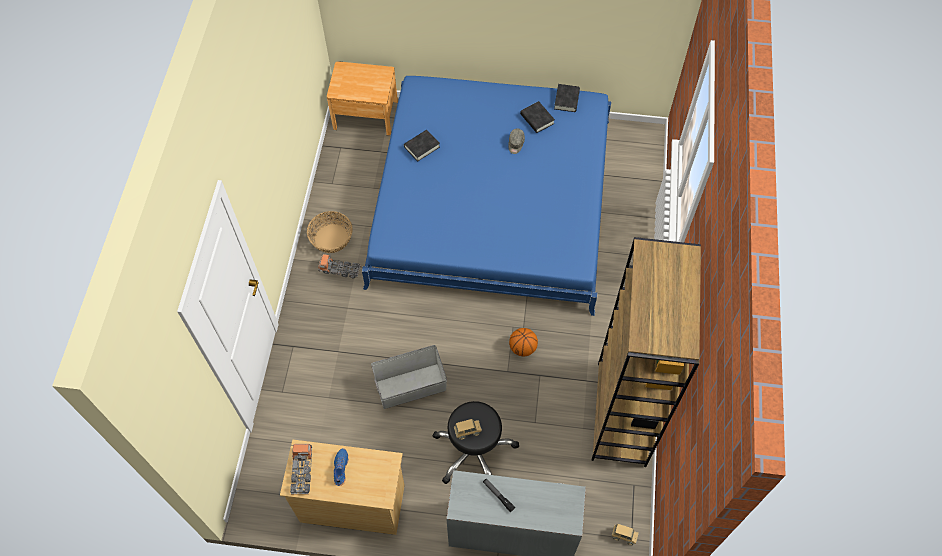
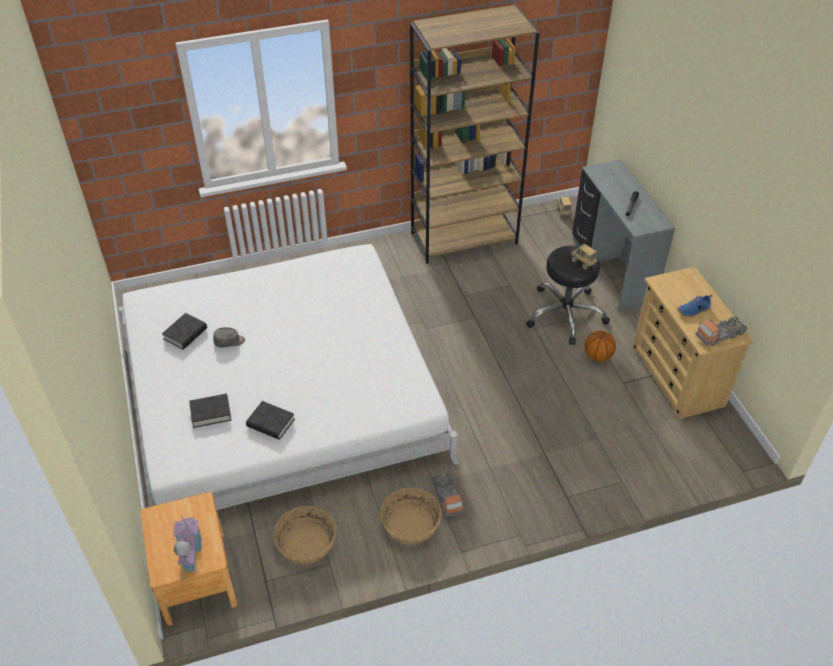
camera: 115 degrees left, 15 degrees down
blue bed [362,76,611,316] -> white bed [118,244,459,510]
grey storage box [371,345,447,409] -> none
basketball [509,328,538,356] -> basketball moved to [585,331,616,362]
black book [554,84,580,112] -> black book moved to [189,393,231,428]
none -> toy house [173,516,202,572]
none -> basket [273,506,336,564]

